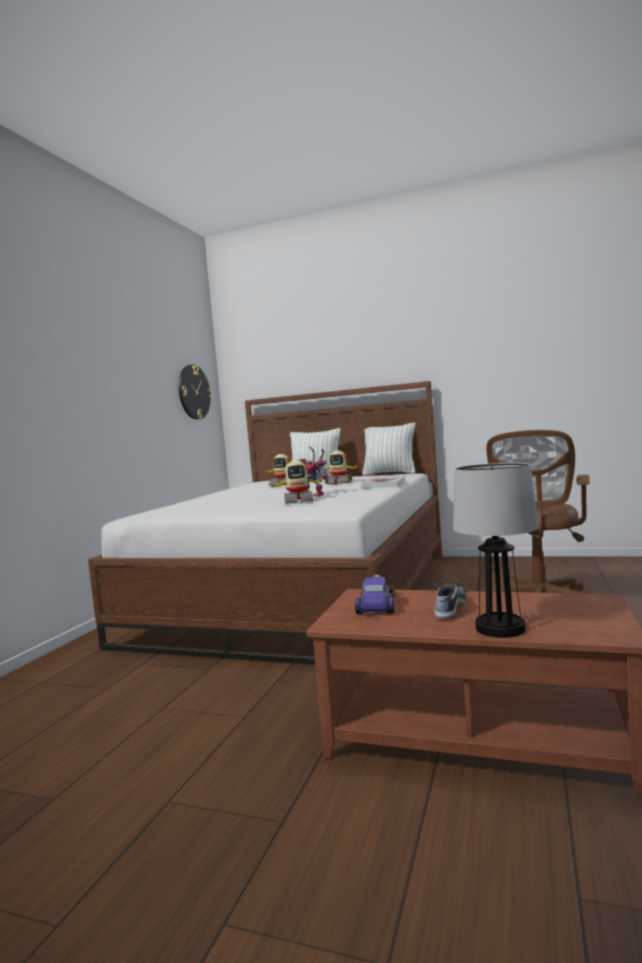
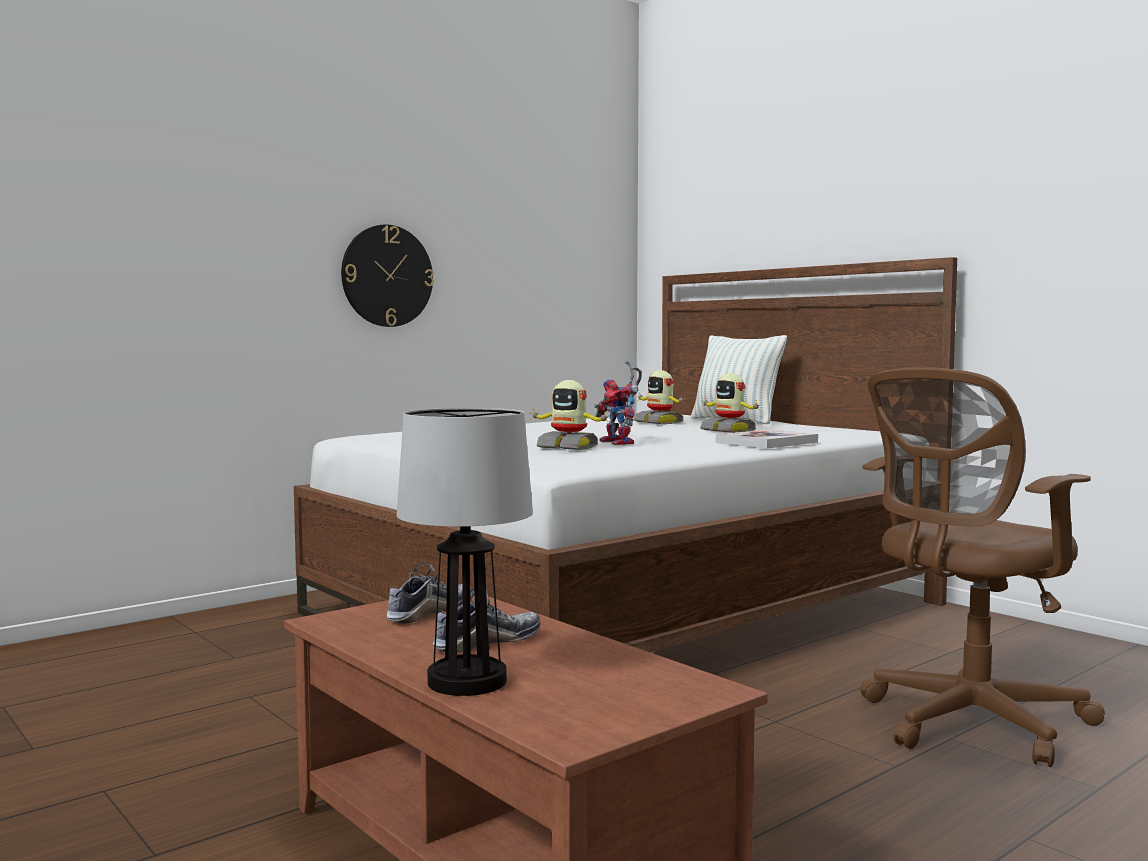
camera: 30 degrees right, 0 degrees up
wall clock [179,365,212,420] -> wall clock moved to [341,224,434,327]
toy car [355,575,394,614] -> shoe [387,562,473,623]
pillow [362,422,416,476] -> none

